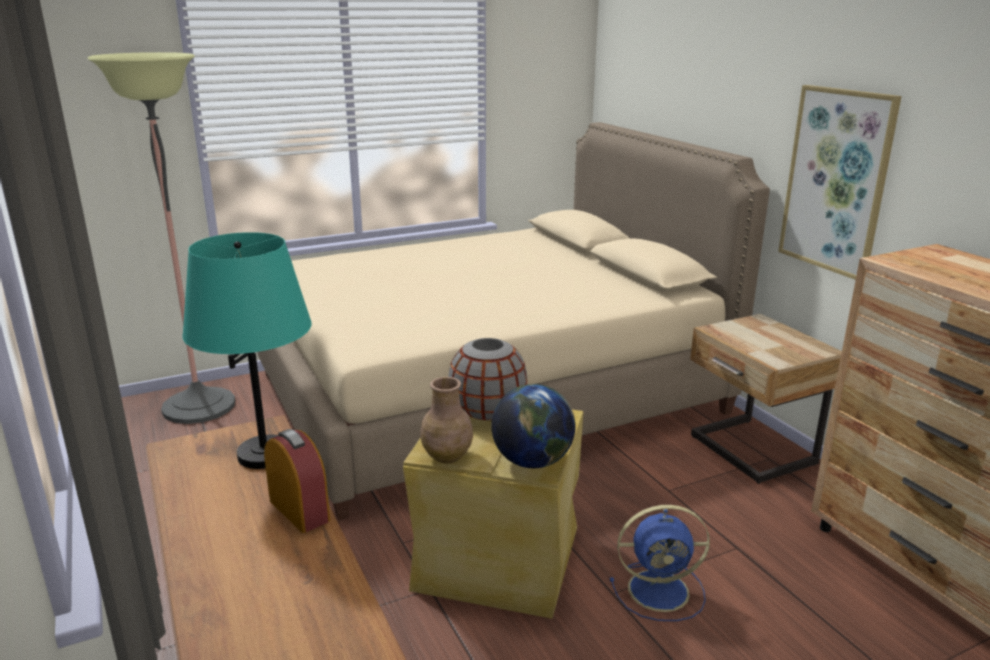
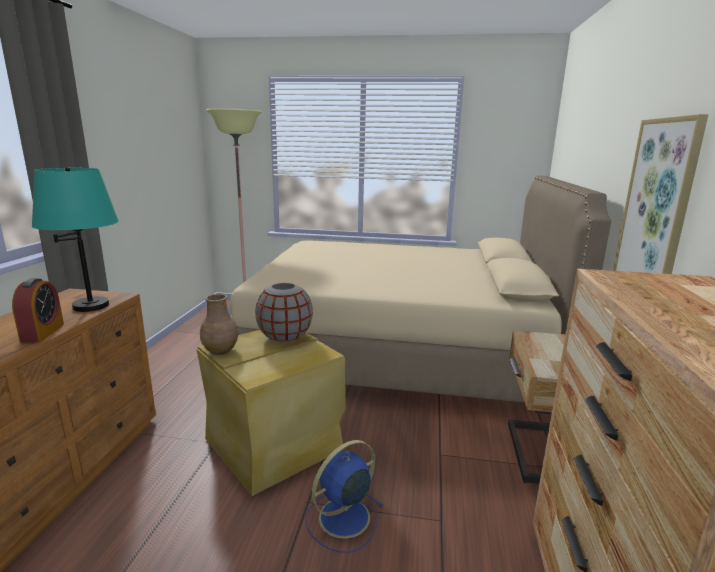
camera: 35 degrees right, 5 degrees down
globe [491,384,575,468] -> none
blue fan [610,505,710,621] -> blue fan turned 105 degrees clockwise [305,440,383,553]

